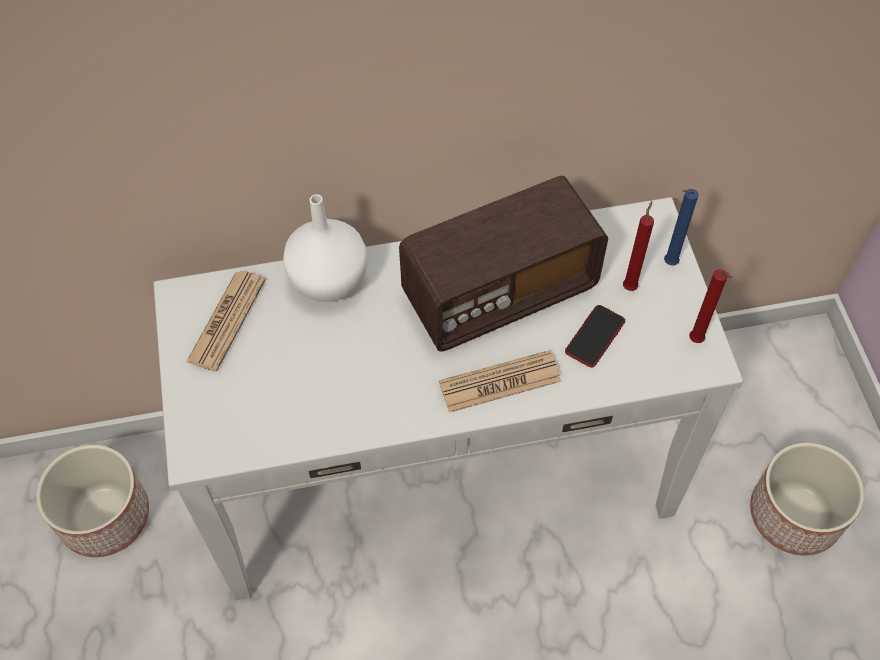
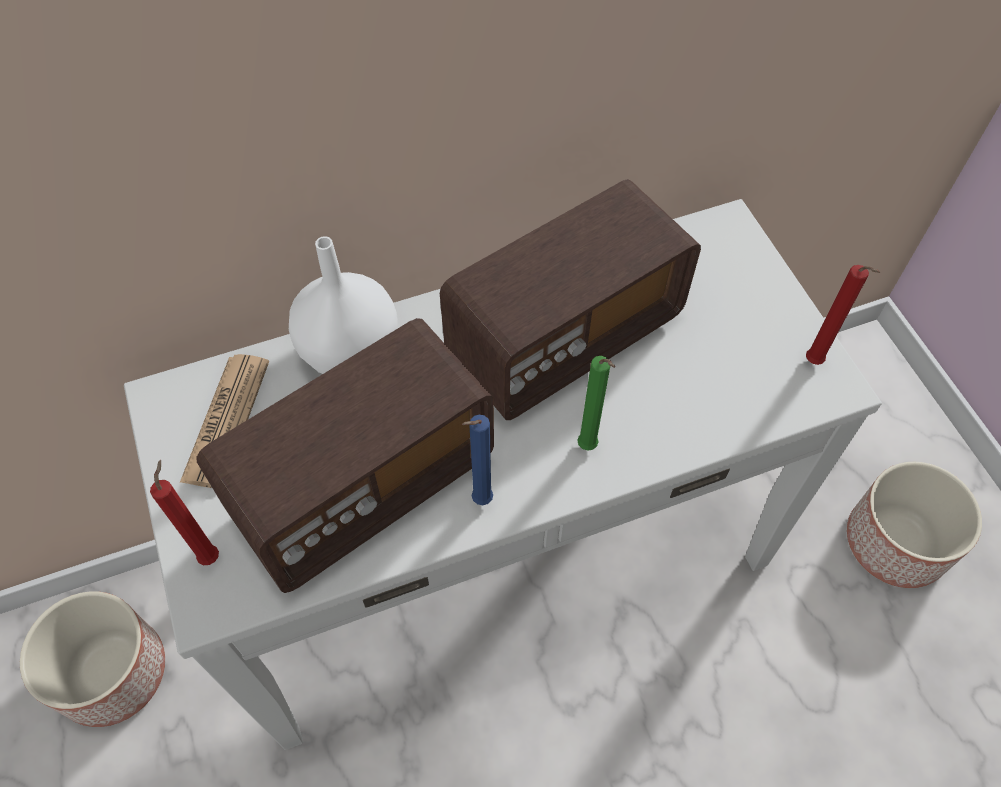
camera: 10 degrees left, 0 degrees up
newspaper [439,350,561,413] -> green candle [577,356,615,450]
phone [565,305,625,368] -> none
red candle [623,201,654,291] -> red candle moved to [150,460,219,565]
blue candle [664,189,699,266] -> blue candle moved to [462,415,493,505]
none -> radio [196,318,494,593]

